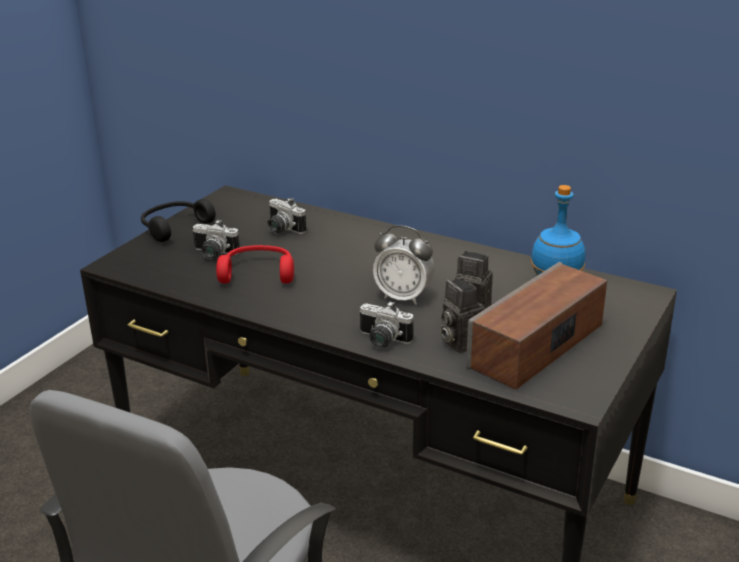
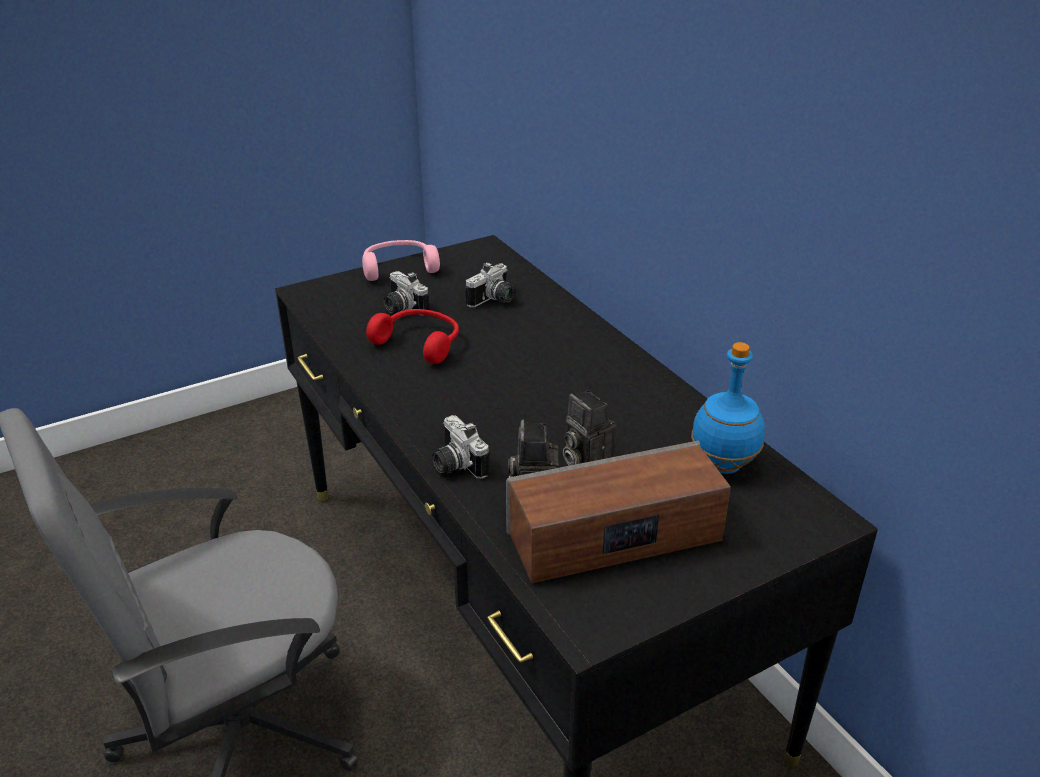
camera: 30 degrees right, 5 degrees up
black headphones [141,199,216,242] -> pink headphones [362,240,440,281]
camera [267,198,306,234] -> camera turned 120 degrees counterclockwise [465,262,515,307]
alarm clock [373,225,434,305] -> none

